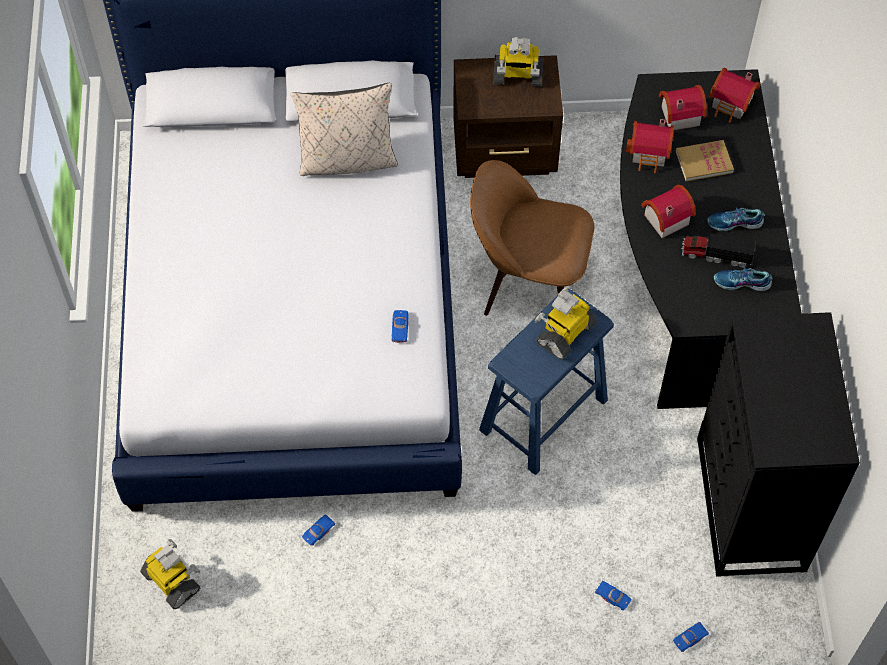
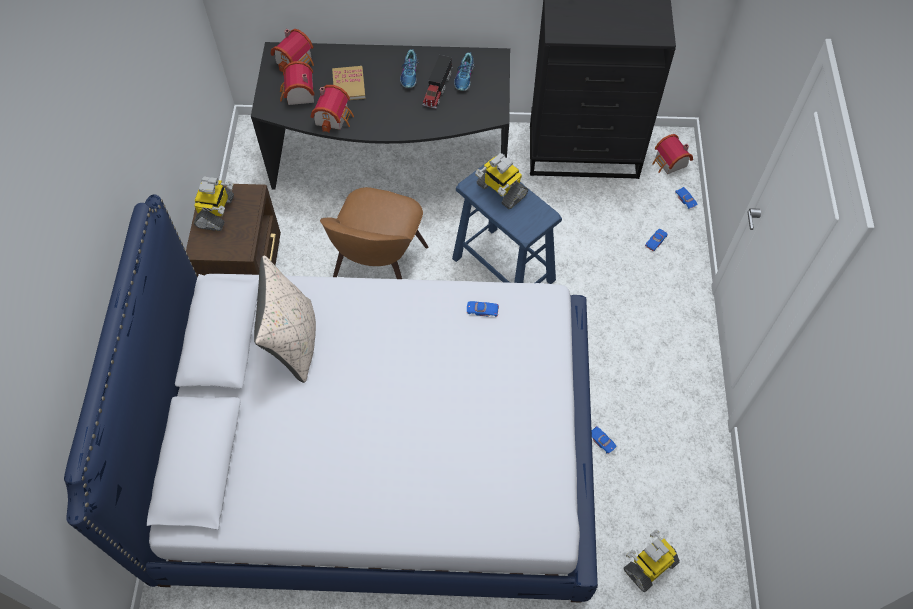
camera: 85 degrees left, 0 degrees up
toy house [641,185,696,238] -> toy house moved to [652,134,693,174]

